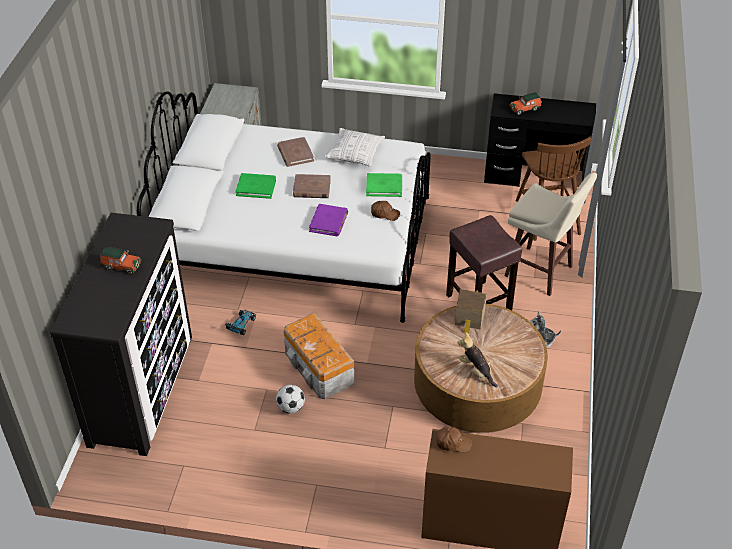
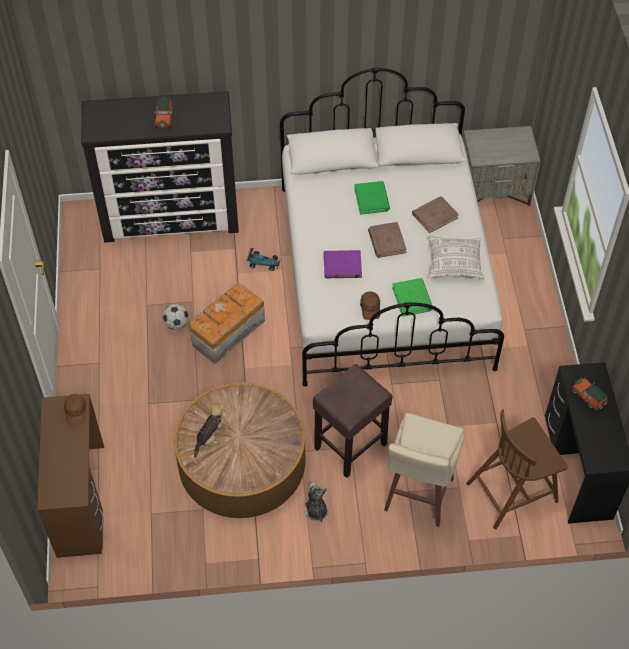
camera: 75 degrees right, 10 degrees up
toy house [455,289,487,334] -> none

